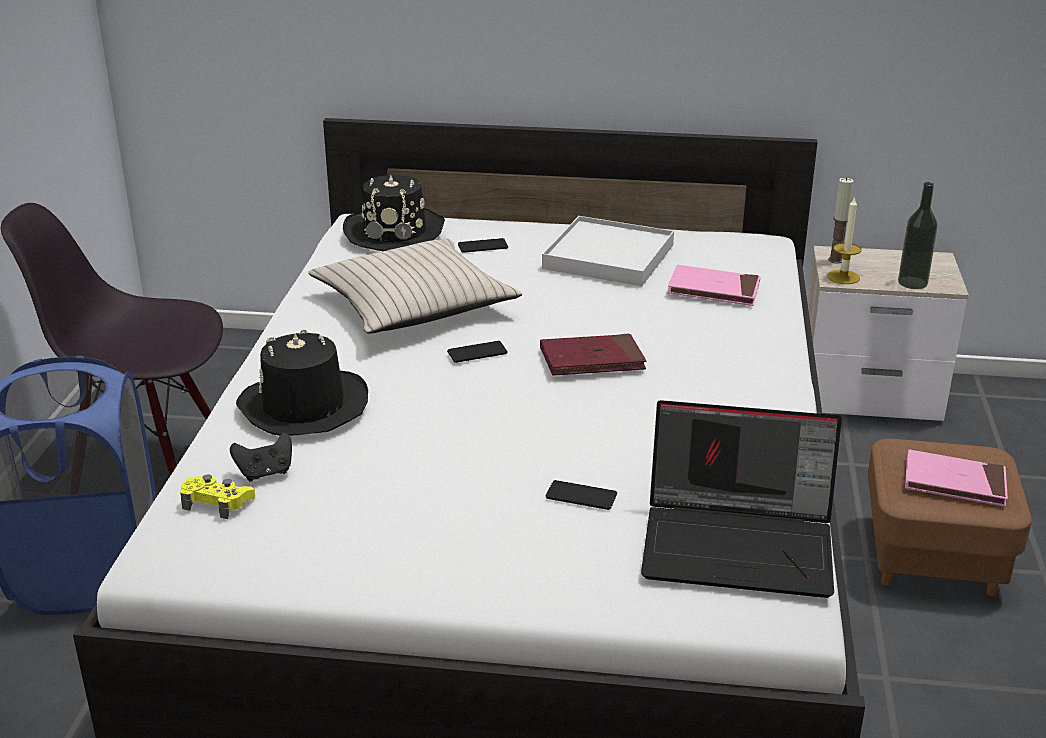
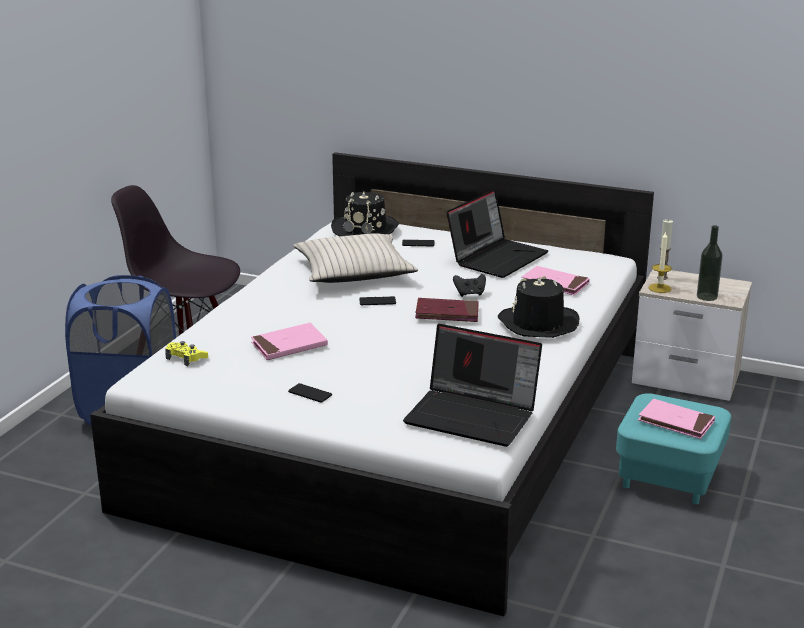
camera: 15 degrees right, 5 degrees down
black game controller [230,432,292,481] -> black game controller moved to [453,274,486,297]
black hat [236,329,368,436] -> black hat moved to [498,276,579,338]
white tray [542,216,674,286] -> laptop [446,189,548,278]
phone [546,480,617,510] -> phone moved to [288,383,332,403]
brown ottoman [868,439,1032,596] -> turquoise ottoman [616,393,731,504]
none -> pink book [251,323,328,360]

